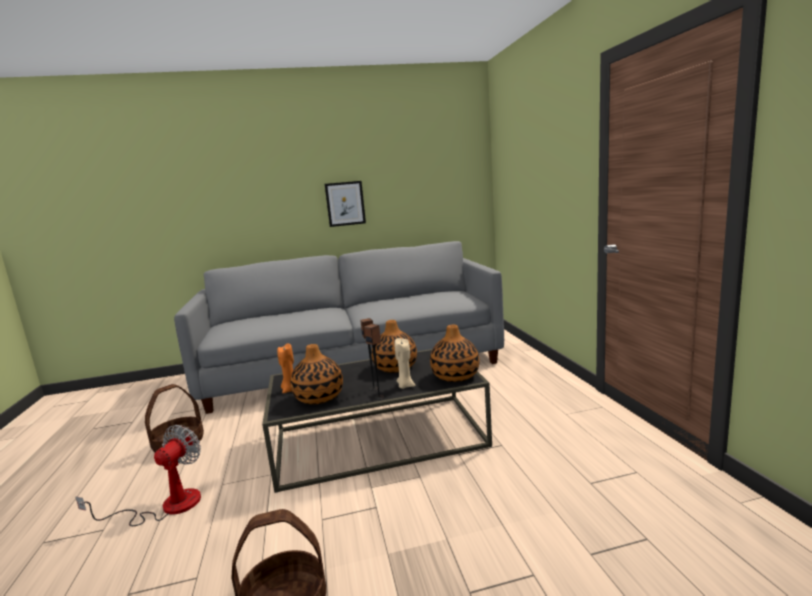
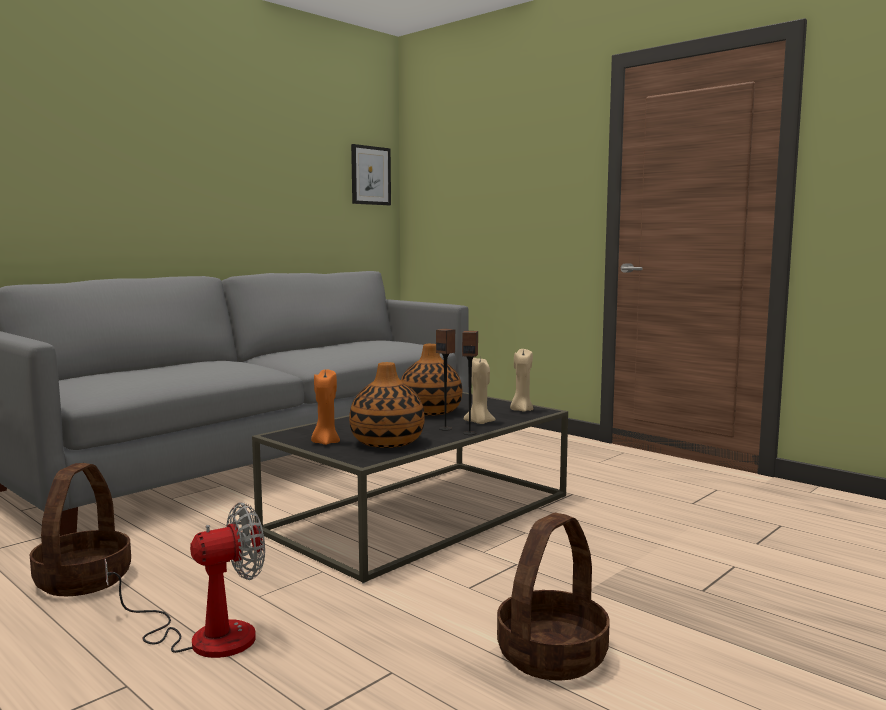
camera: 35 degrees left, 5 degrees down
fan [75,425,201,526] -> fan turned 75 degrees clockwise [105,502,265,658]
picture [325,181,366,227] -> picture moved to [351,144,391,205]
vase [430,325,480,382] -> beige candle [510,349,534,412]

